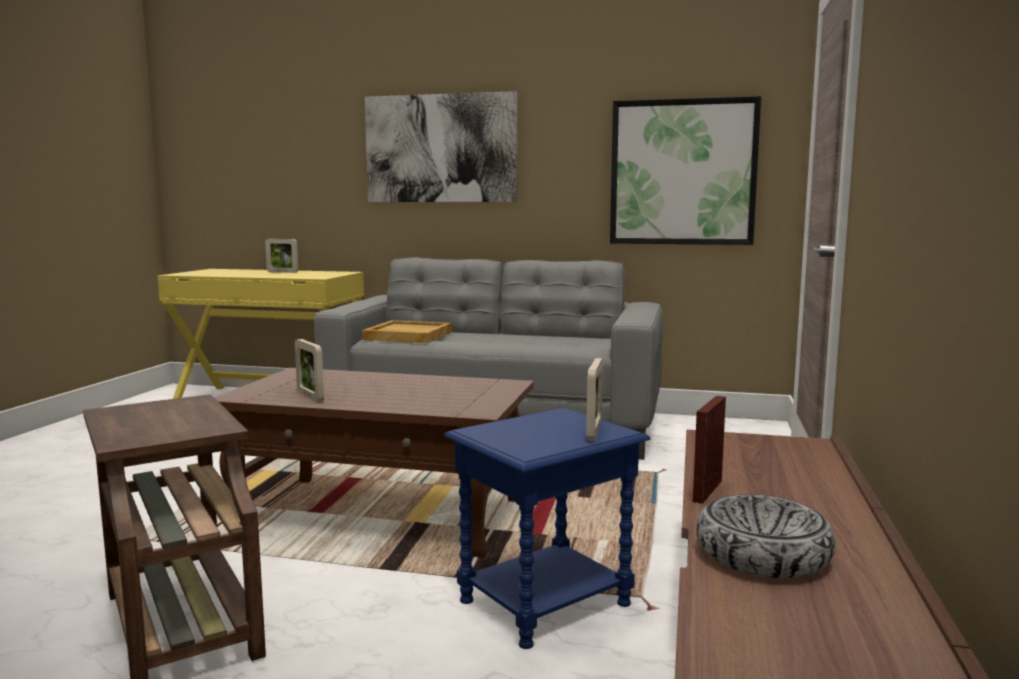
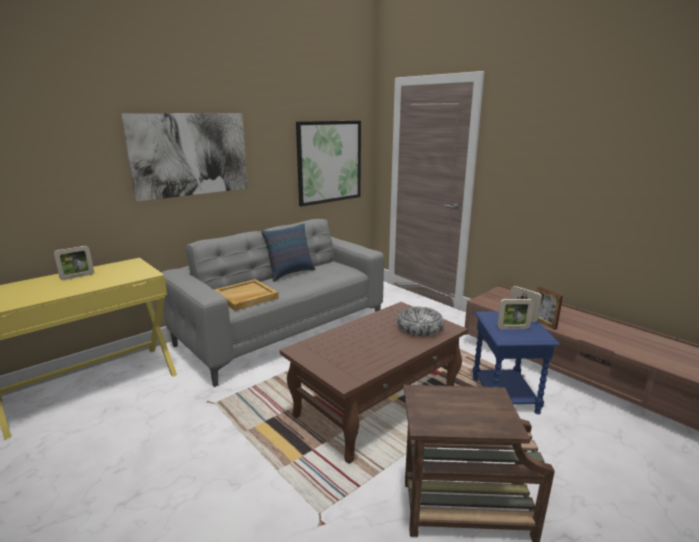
camera: 55 degrees left, 10 degrees up
picture frame [295,339,324,402] -> picture frame moved to [497,299,534,330]
bowl [696,494,836,578] -> bowl moved to [397,307,444,336]
none -> blue pillow [261,223,315,282]

